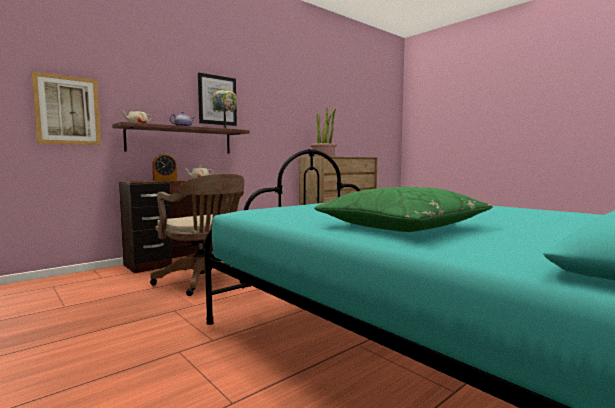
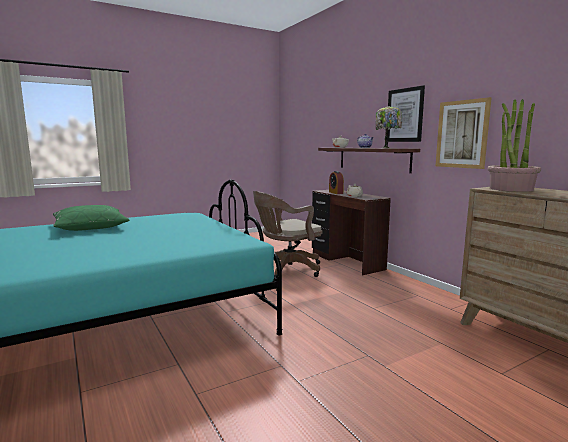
camera: 100 degrees right, 5 degrees up
picture [32,71,101,145] -> picture moved to [436,97,492,169]

